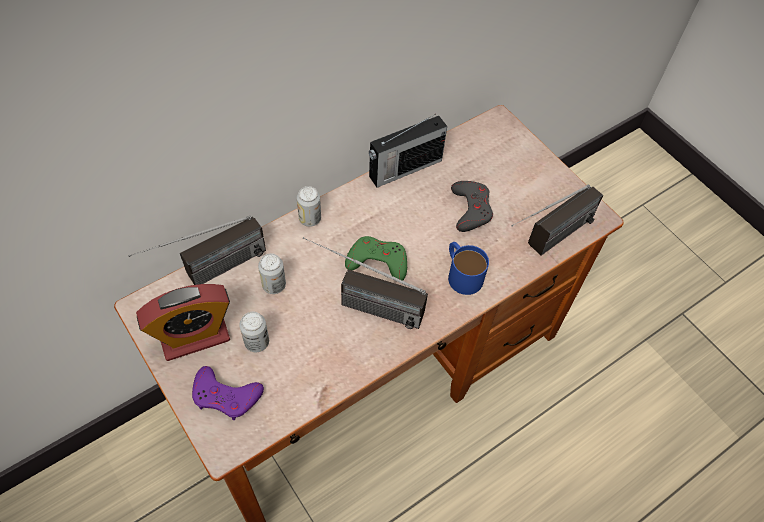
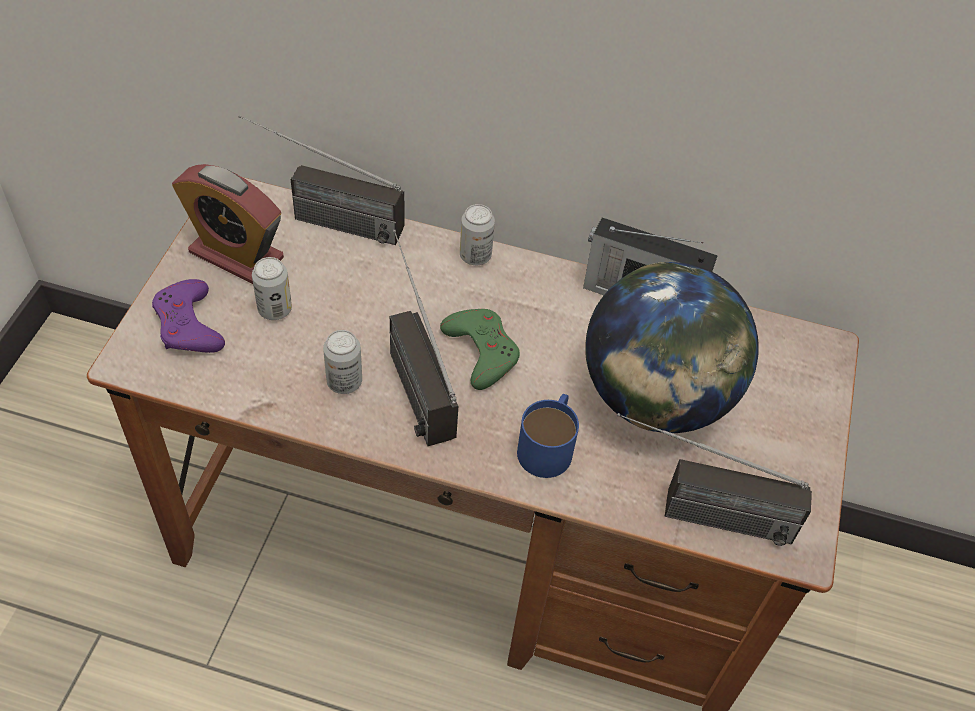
camera: 50 degrees right, 5 degrees down
can [258,253,286,294] -> can moved to [323,330,362,394]
grey game controller [451,181,493,232] -> globe [585,262,759,433]

